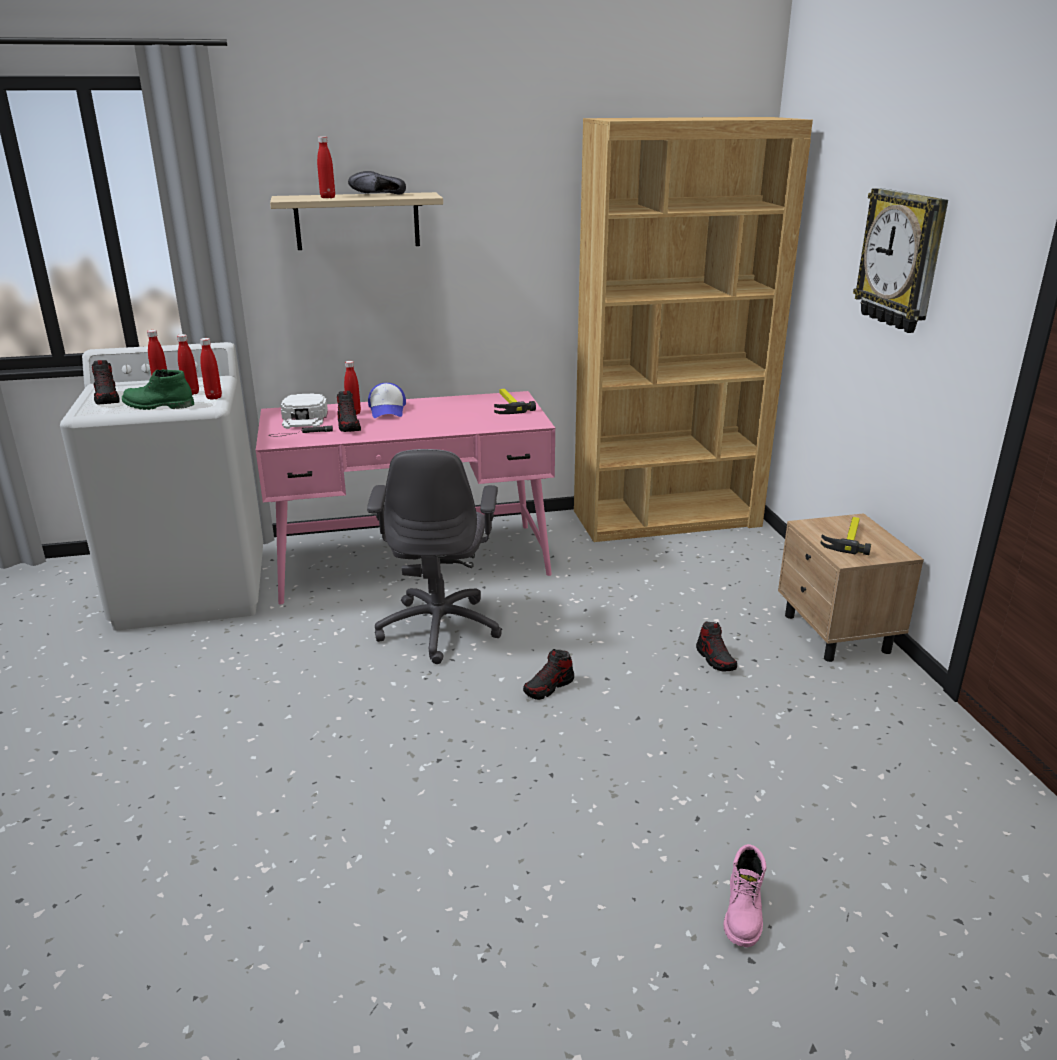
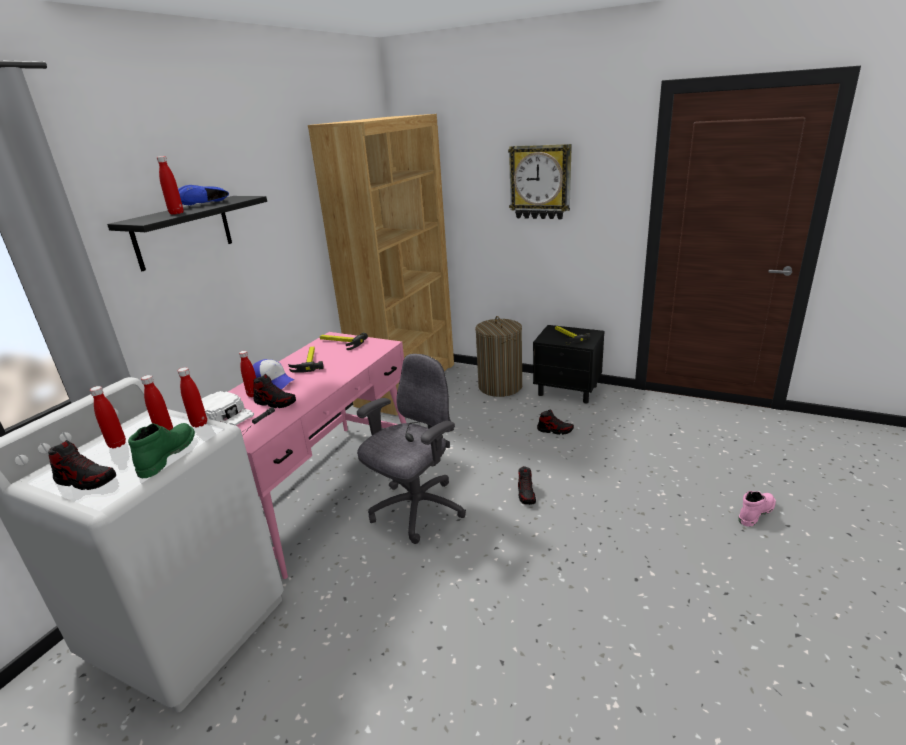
camera: 50 degrees left, 0 degrees up
green boot [122,369,194,410] -> green boot turned 150 degrees clockwise [128,423,195,478]
beige shelf [270,192,443,250] -> black shelf [107,196,267,271]
black shoe [348,171,406,194] -> blue shoe [178,185,229,205]
grey office chair [367,449,502,664] -> grey office chair turned 90 degrees counterclockwise [357,354,466,544]
pink boot [723,844,766,947] -> pink boot turned 90 degrees counterclockwise [738,491,776,527]
beige nightstand [778,513,924,662] -> black nightstand [533,325,605,403]
none -> hammer [288,347,323,373]
none -> laundry basket [475,316,522,397]

